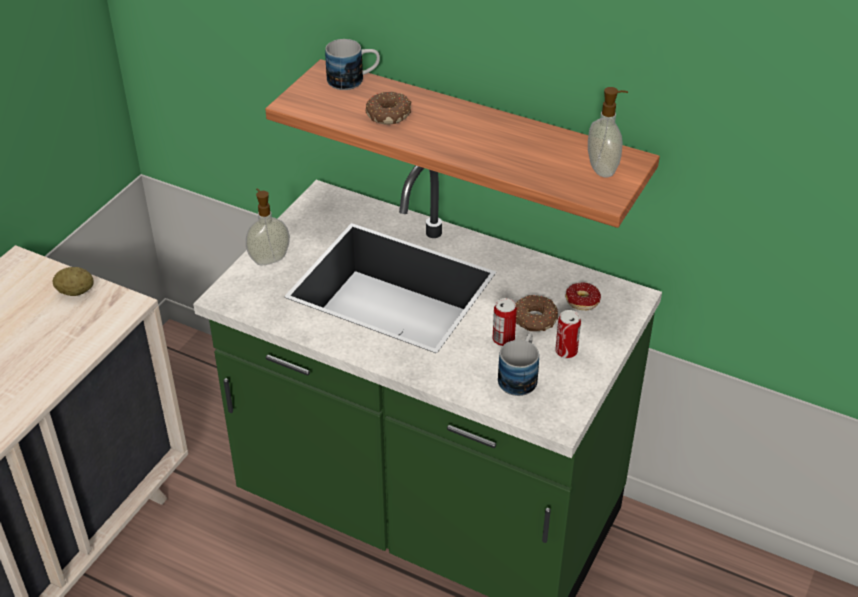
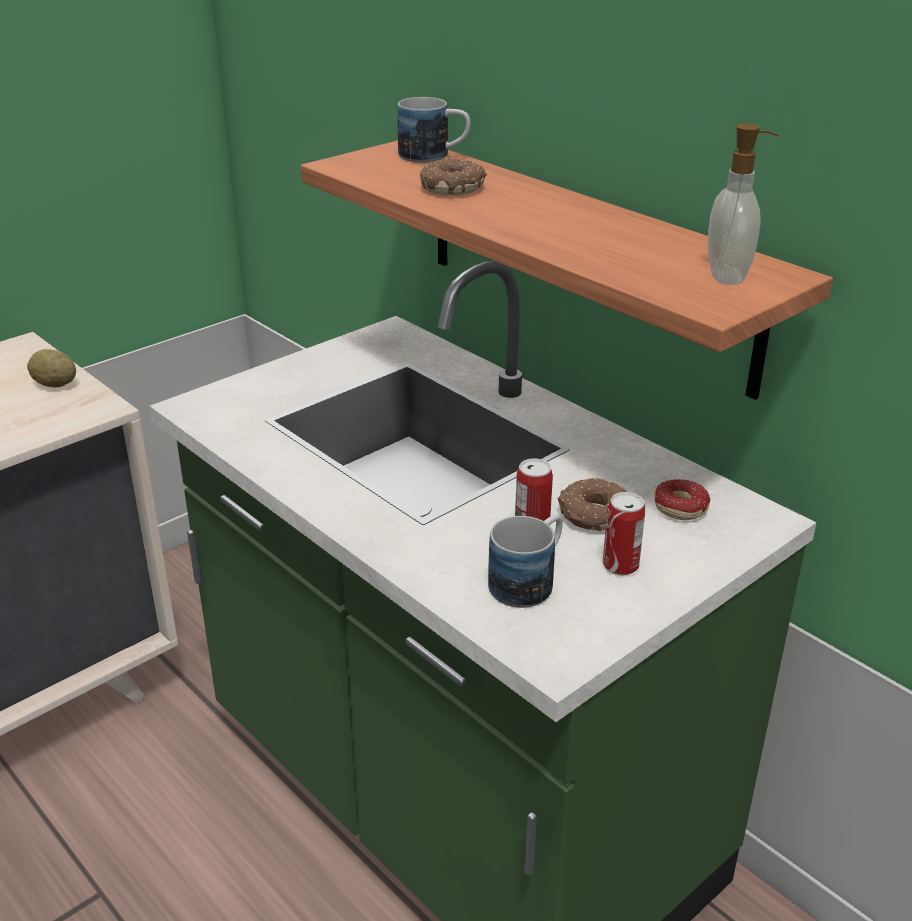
camera: 20 degrees right, 10 degrees down
soap dispenser [246,188,290,265] -> none

